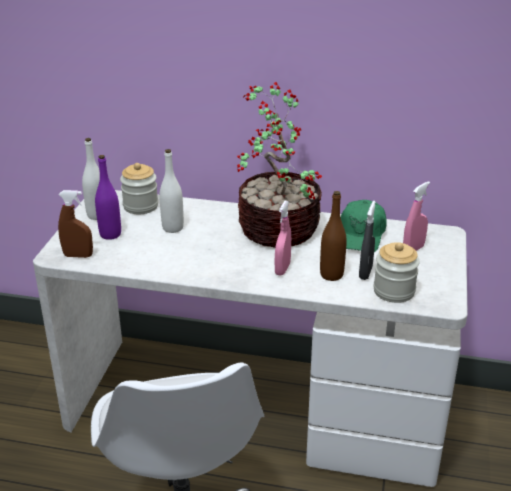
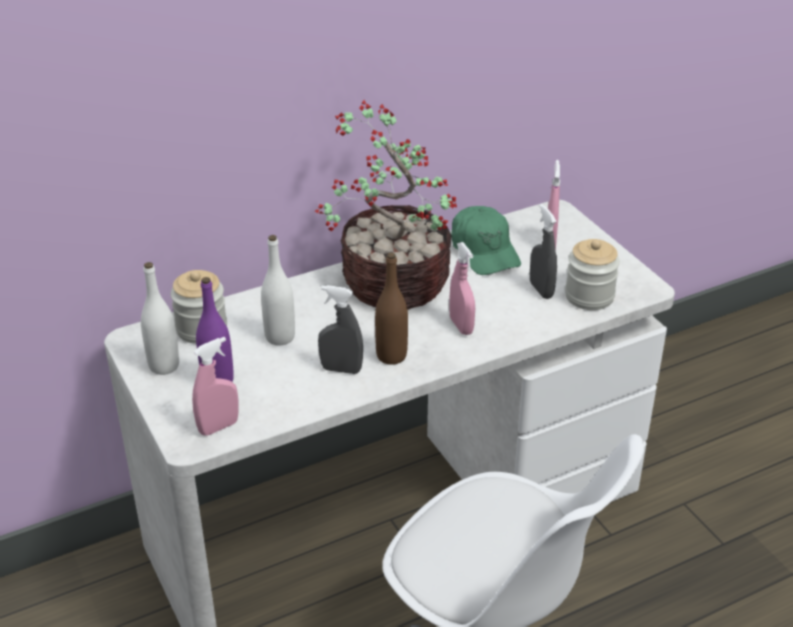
camera: 40 degrees left, 5 degrees up
brown spray bottle [58,190,93,258] -> pink spray bottle [192,337,238,435]
brown bottle [320,191,347,281] -> brown bottle moved to [375,253,408,365]
none -> grey spray bottle [318,285,363,374]

